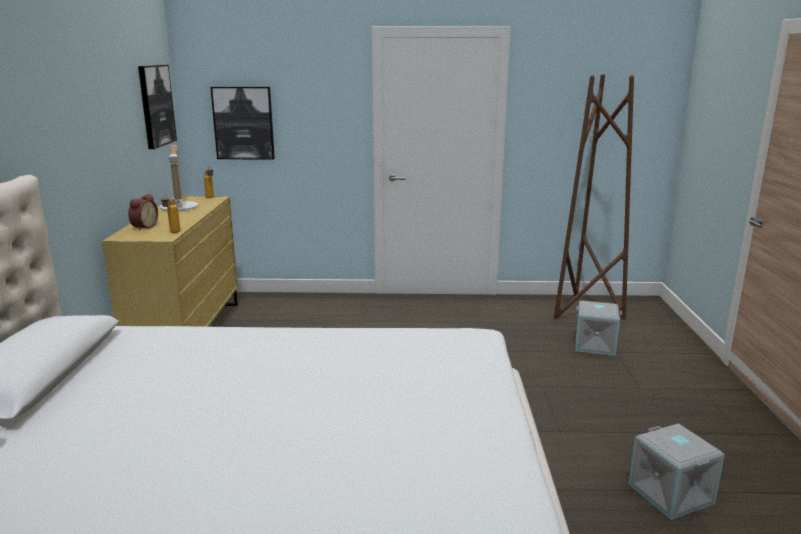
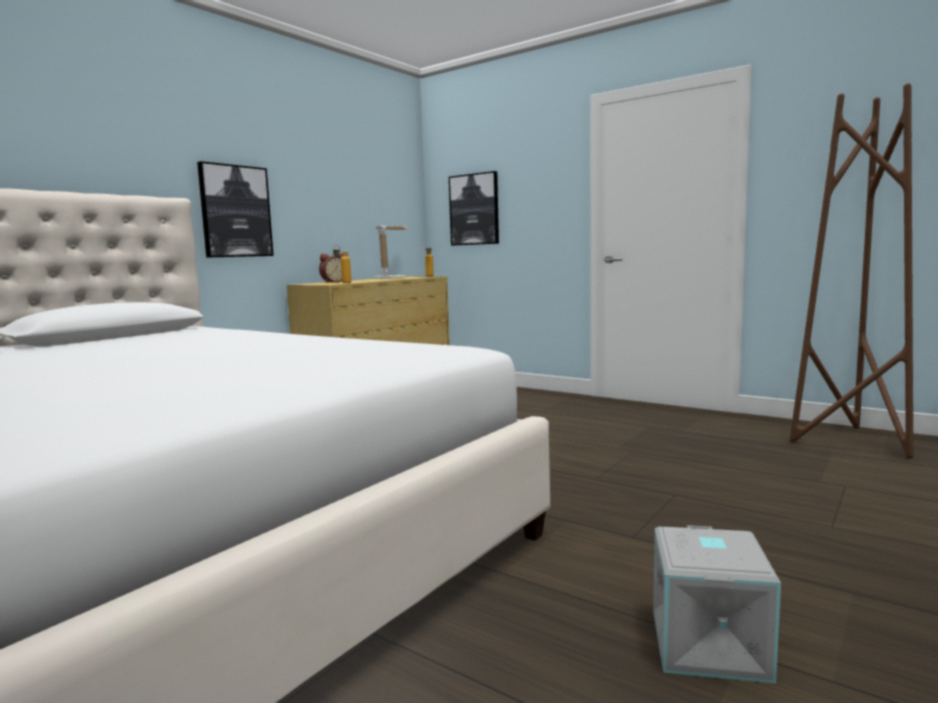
camera: 35 degrees right, 10 degrees down
picture [138,65,177,149] -> picture moved to [197,161,274,258]
grey storage box [575,301,622,356] -> none

